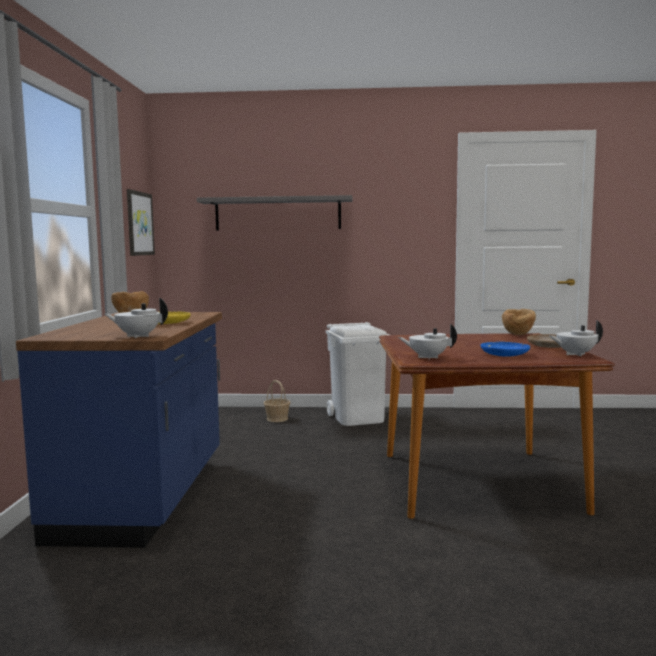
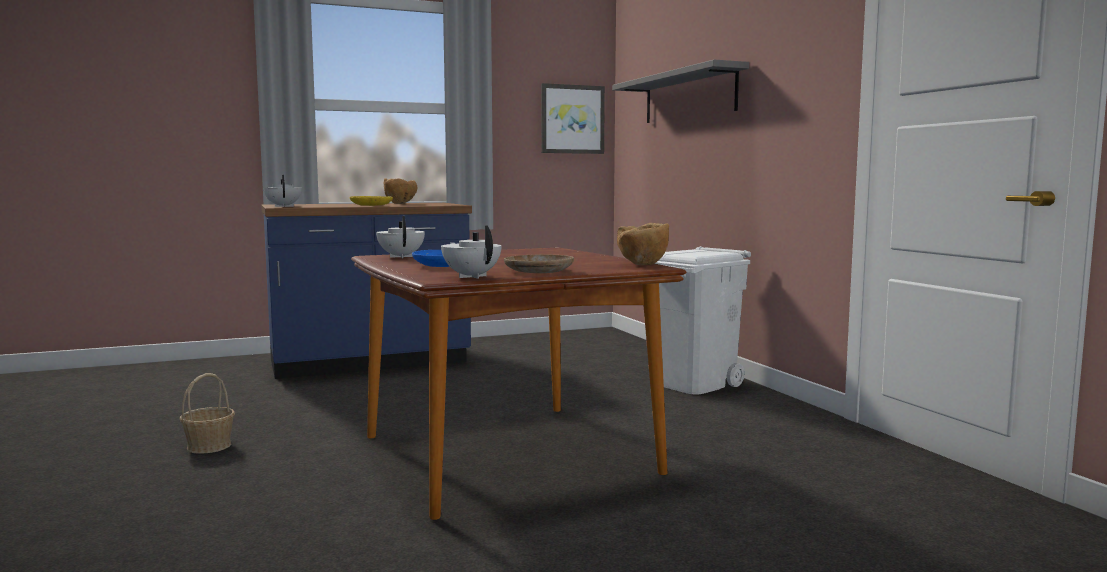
camera: 65 degrees right, 0 degrees up
basket [264,380,290,422] -> basket moved to [179,373,235,454]

